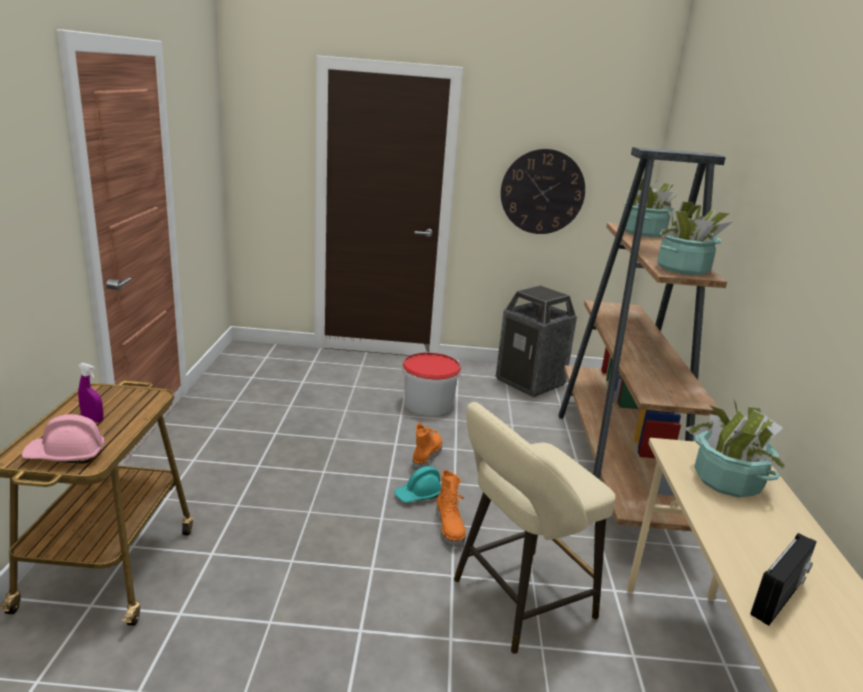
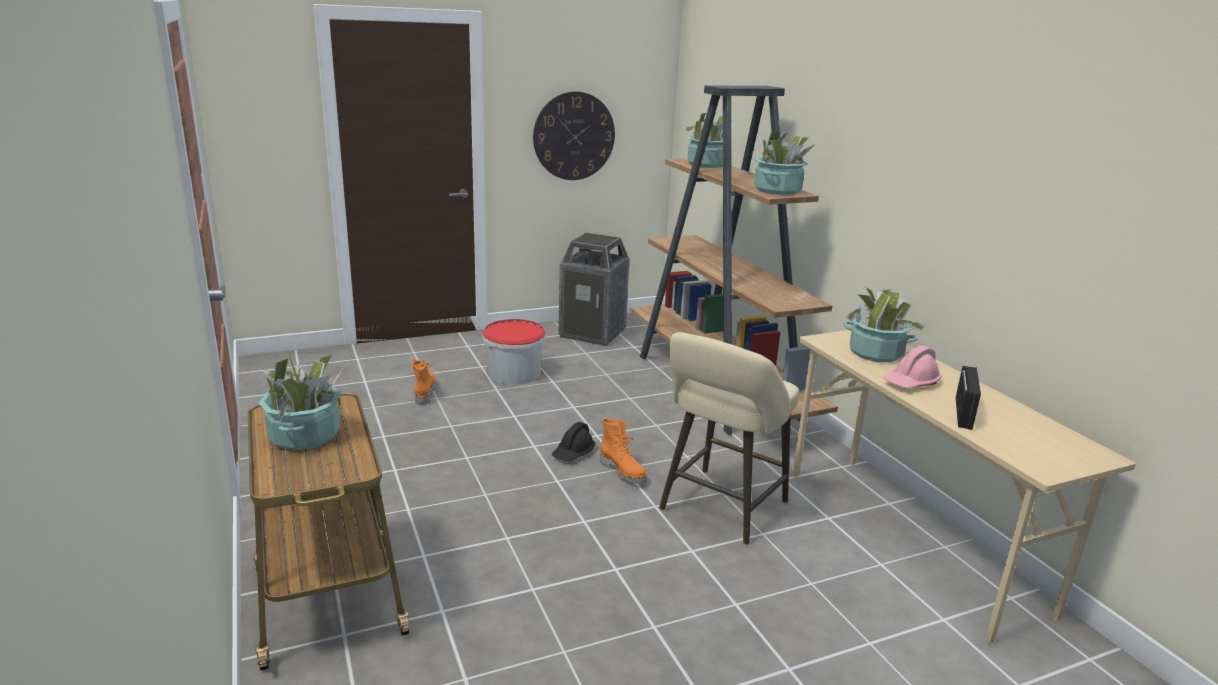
camera: 25 degrees left, 0 degrees up
pink hard hat [22,414,105,464] -> pink hard hat moved to [883,346,942,388]
purple spray bottle [78,363,104,422] -> potted plant [258,354,344,451]
turquoise hard hat [394,466,441,503] -> black hard hat [552,422,596,461]
orange boot [412,422,442,470] -> orange boot moved to [412,359,436,405]

